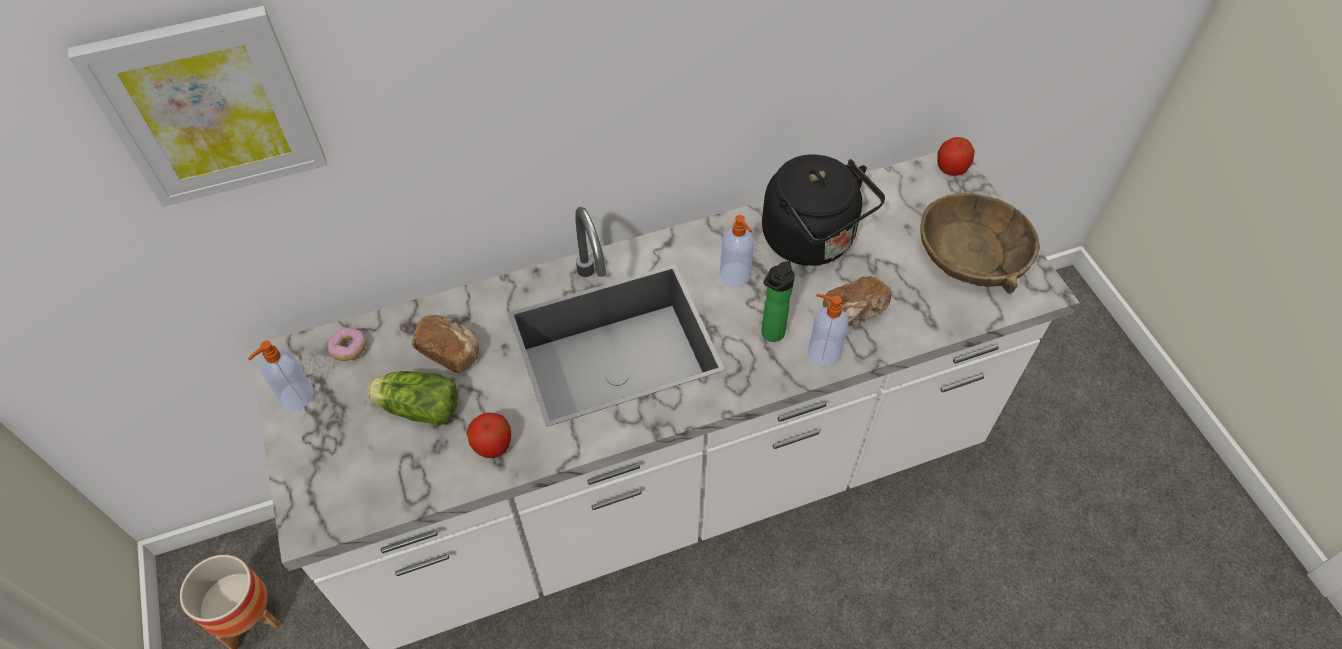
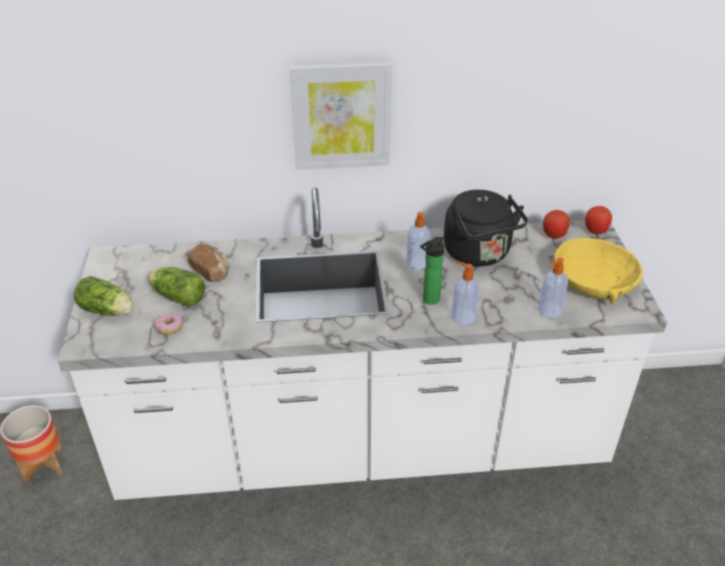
camera: 15 degrees right, 15 degrees down
picture [68,6,327,207] -> picture moved to [290,61,392,170]
soap dispenser [248,340,314,410] -> soap dispenser moved to [538,258,568,318]
donut [327,328,367,361] -> donut moved to [154,313,183,335]
apple [467,413,512,458] -> apple moved to [543,210,570,239]
bread [823,276,891,326] -> none
brown bowl [920,193,1040,293] -> yellow bowl [555,238,643,304]
none -> lettuce [74,276,134,316]

